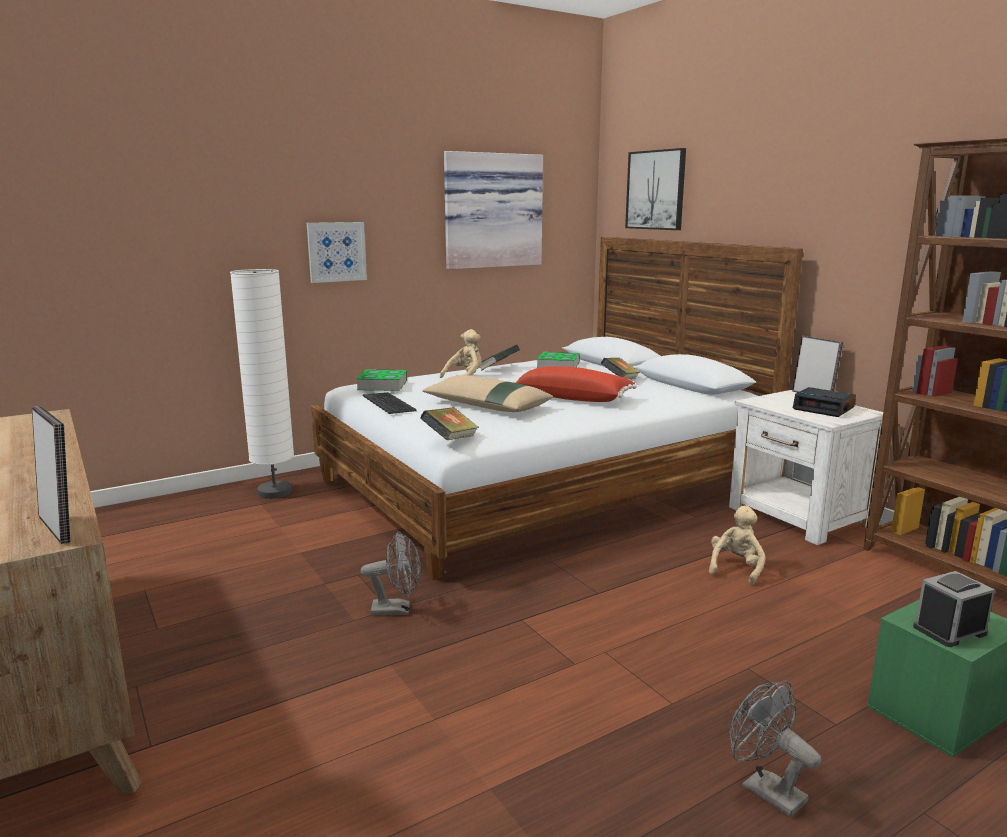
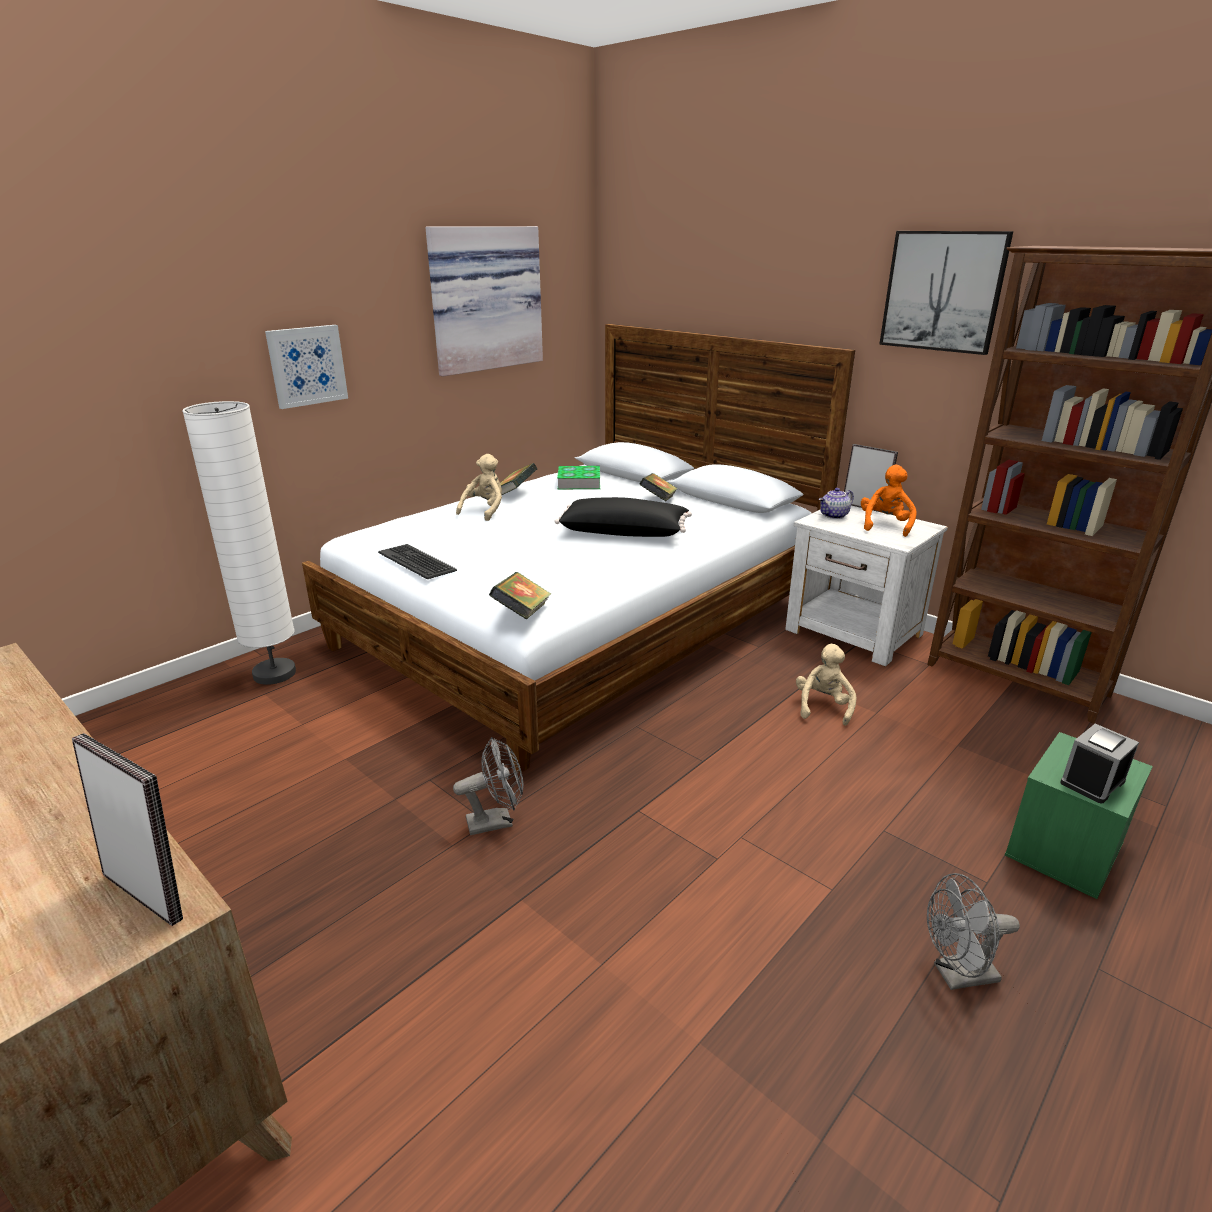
camera: 15 degrees left, 10 degrees up
book [356,369,407,391] -> none
beige pillow [422,375,553,412] -> none
red pillow [513,366,637,402] -> black pillow [555,497,692,537]
picture [625,148,686,230] -> picture moved to [879,231,1013,355]
grey fan [729,681,821,817] -> grey fan turned 45 degrees counterclockwise [927,873,1020,990]
alarm clock [793,387,856,417] -> orange plush toy [861,465,917,537]
none -> teapot [819,488,854,519]

